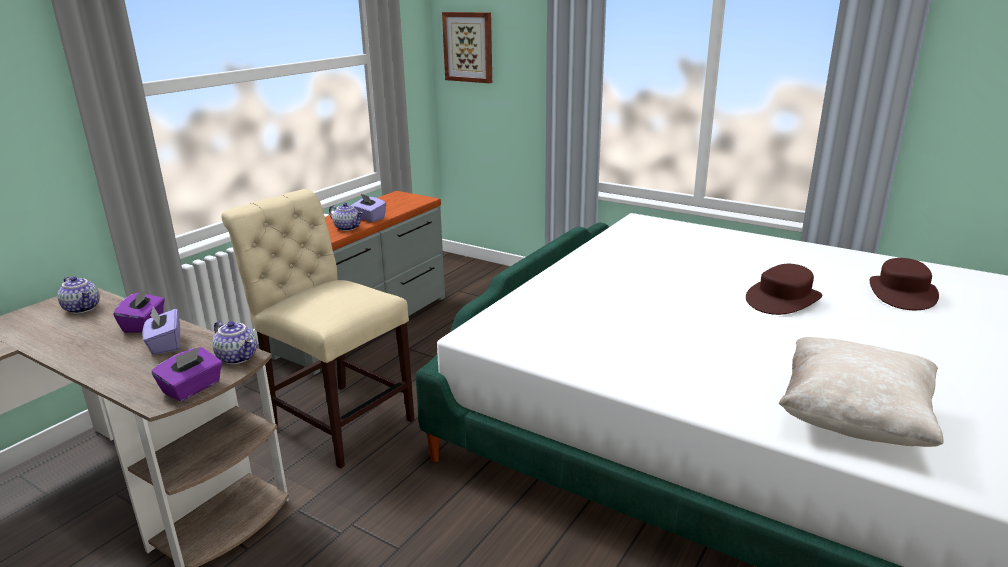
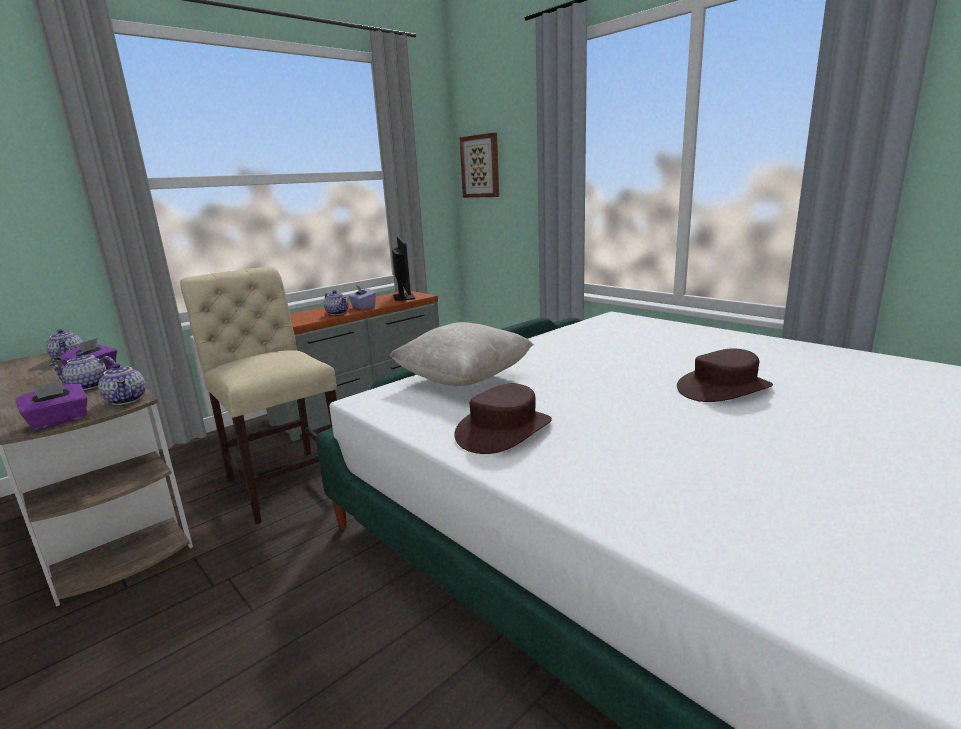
camera: 15 degrees right, 5 degrees down
purple tissue box [143,307,180,355] -> teapot [49,352,116,390]
beige pillow [779,337,944,447] -> beige pillow moved to [389,322,534,386]
brown hat [870,258,939,310] -> brown hat moved to [454,384,552,454]
none -> monitor [392,236,415,301]

